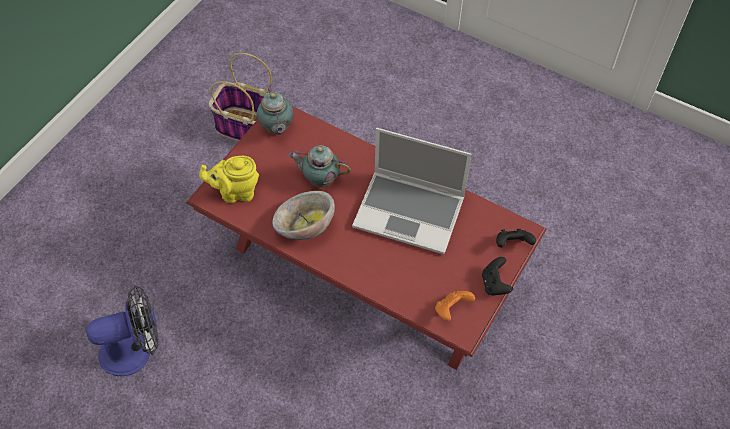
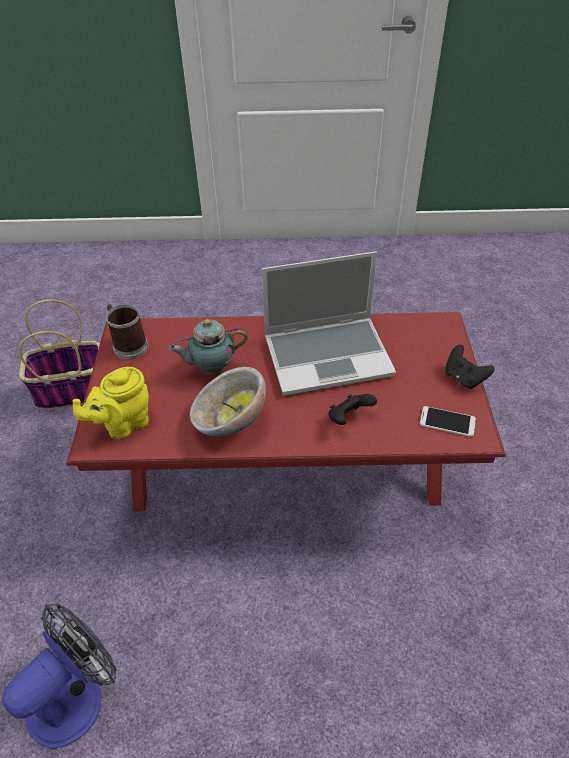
camera: 30 degrees left, 10 degrees down
teapot [257,85,294,134] -> mug [106,304,149,360]
orange game controller [435,291,475,321] -> phone [420,406,476,437]
black game controller [496,229,536,248] -> black game controller moved to [328,394,377,425]

